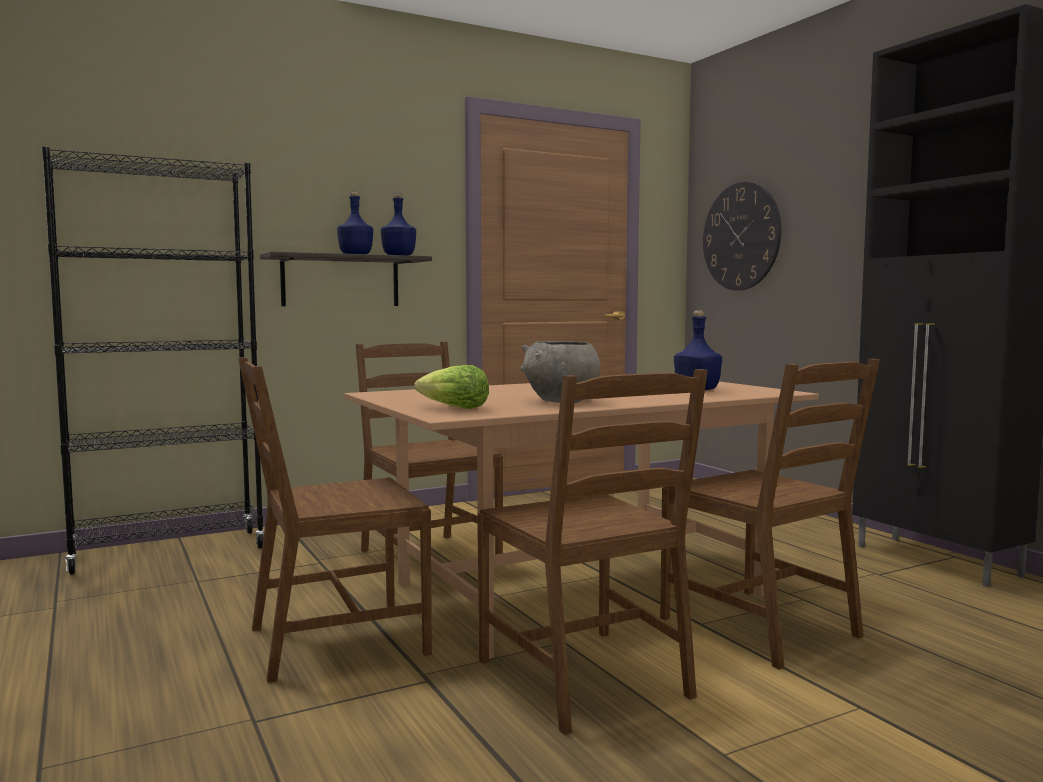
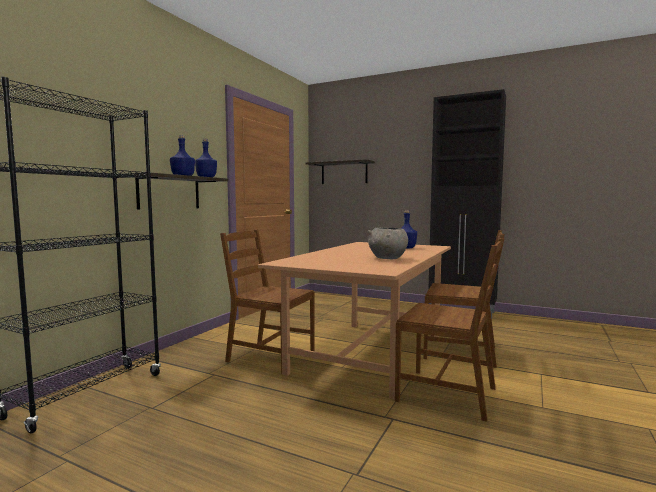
camera: 35 degrees left, 0 degrees up
brown chair [238,357,432,683] -> none
lettuce [414,365,489,409] -> none
wall clock [703,182,781,290] -> shelf [305,159,375,184]

